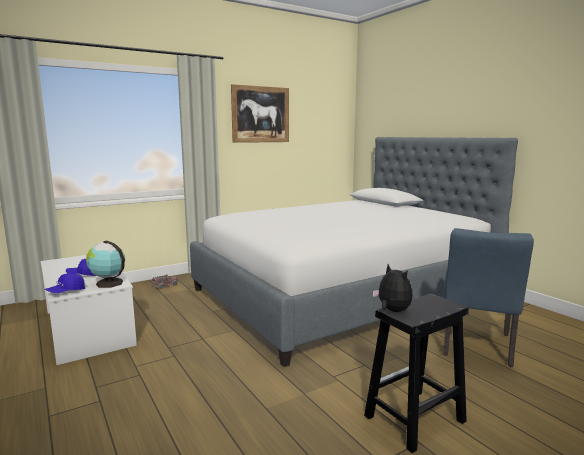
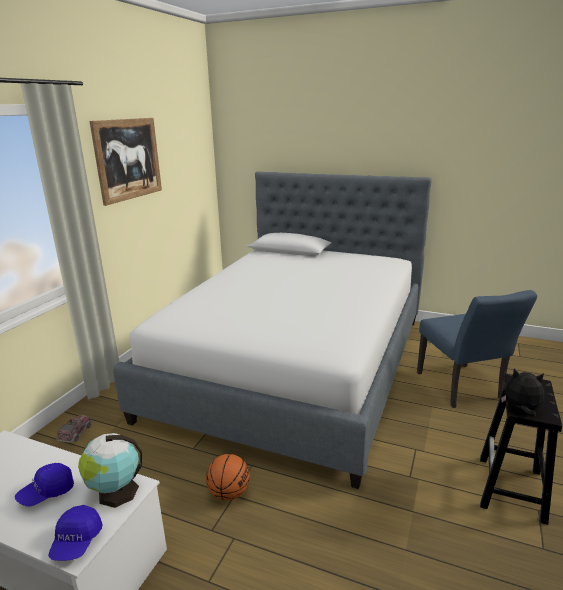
camera: 35 degrees left, 10 degrees up
none -> basketball [206,454,250,501]

